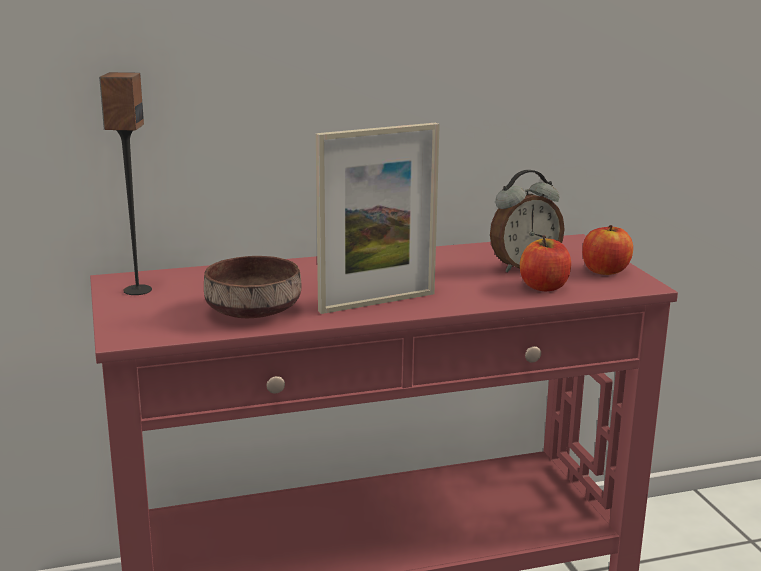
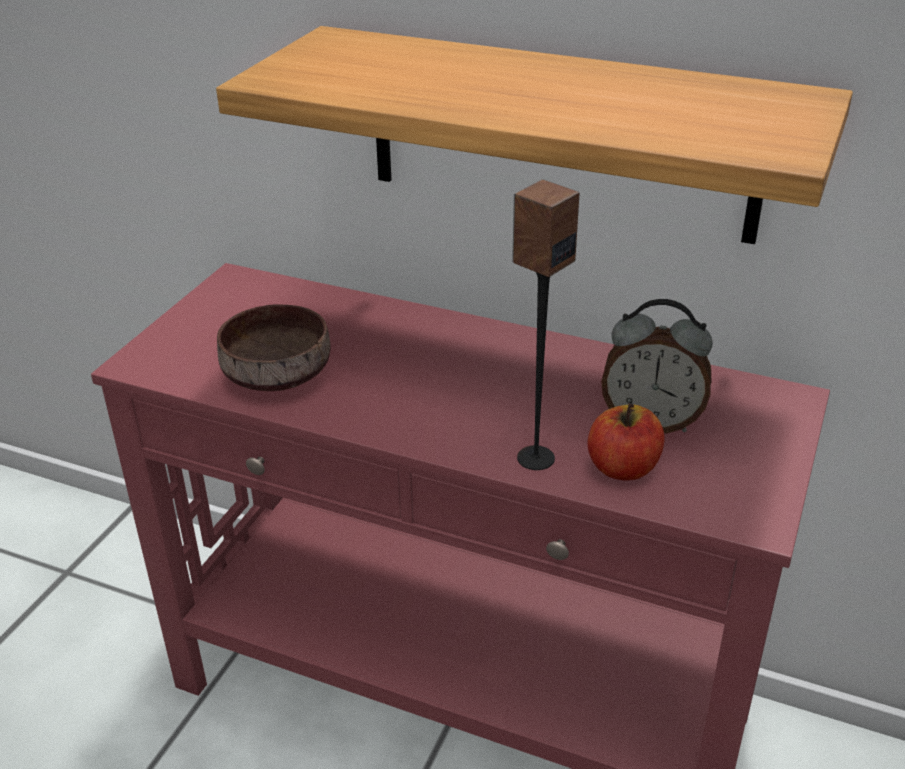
camera: 40 degrees right, 15 degrees up
speaker [99,72,152,295] -> speaker moved to [512,179,579,470]
picture frame [316,123,440,314] -> none
apple [582,225,633,275] -> none
none -> shelf [216,26,853,244]

